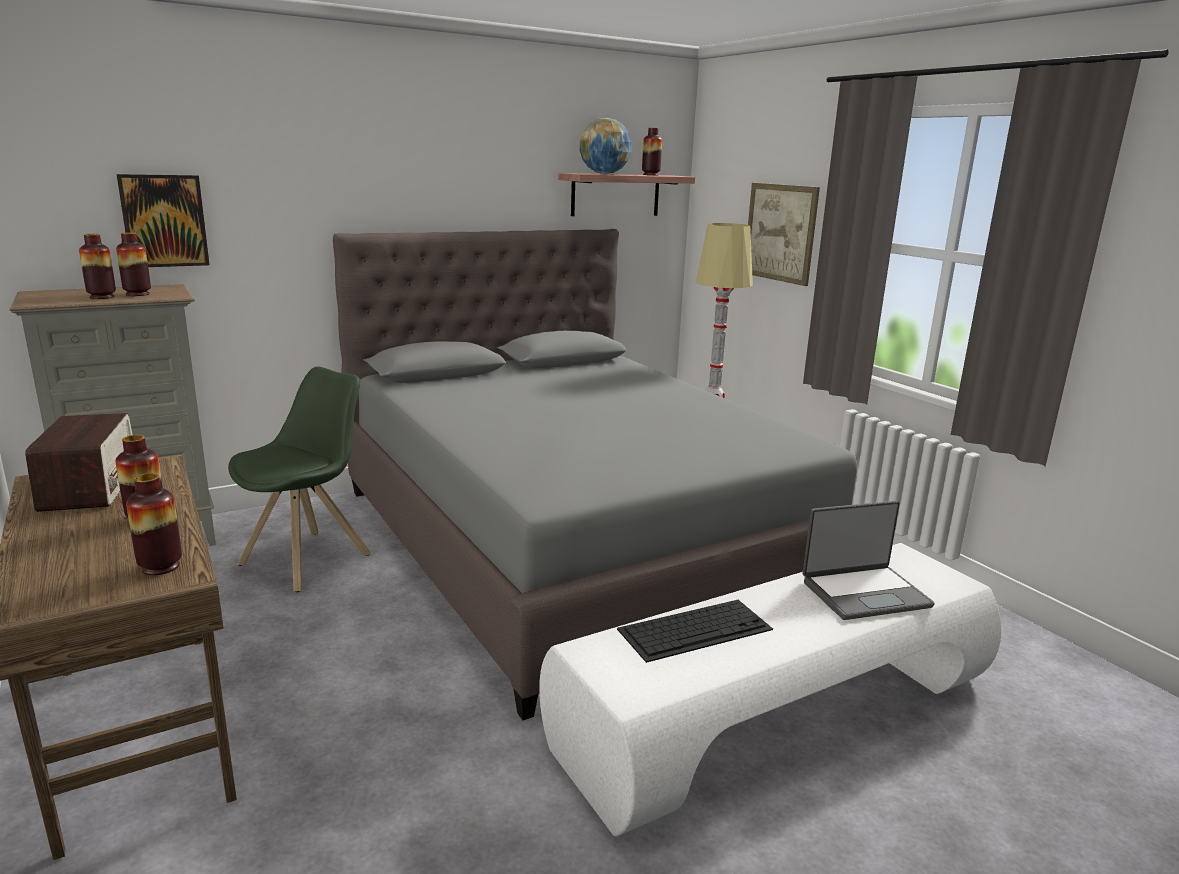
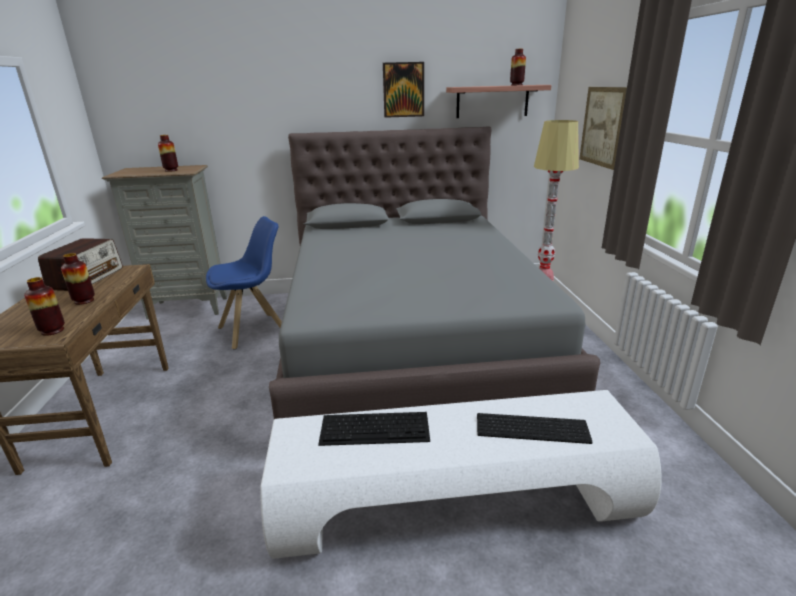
camera: 25 degrees right, 5 degrees up
vase [79,234,116,299] -> none
picture [117,174,210,267] -> picture moved to [383,62,424,118]
green chair [228,366,371,592] -> blue chair [206,216,282,349]
globe [580,118,632,174] -> none
laptop [802,501,935,620] -> keyboard [477,413,592,444]

